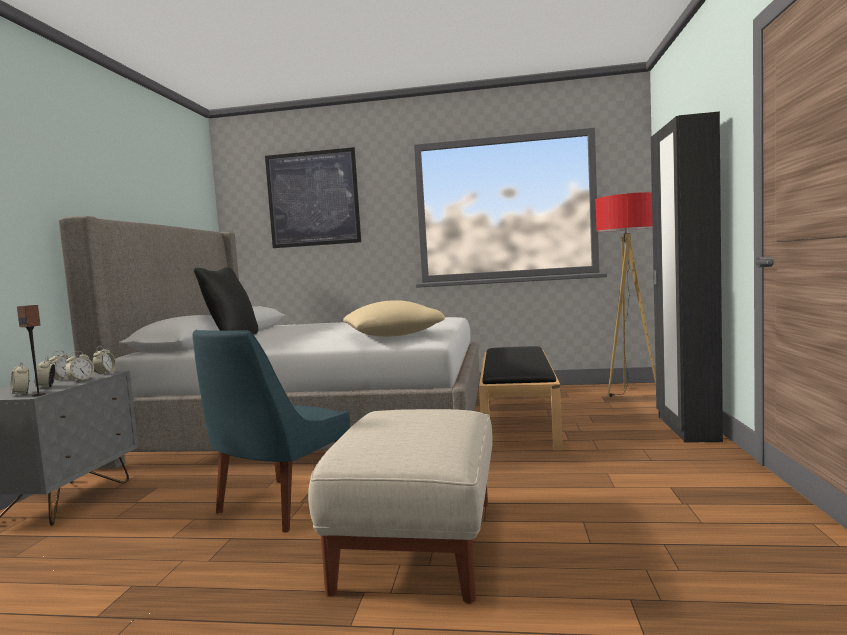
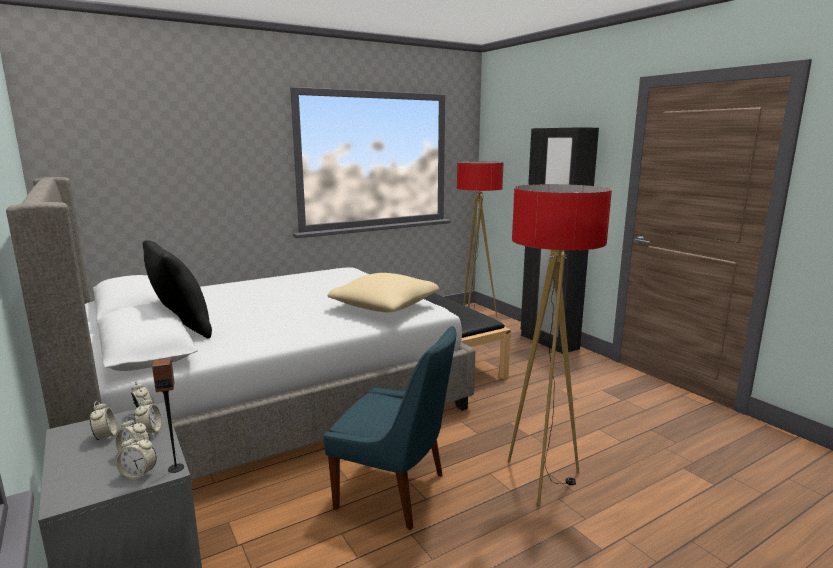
camera: 40 degrees left, 10 degrees up
blue chair [193,330,350,533] -> blue chair turned 60 degrees counterclockwise [324,326,456,530]
picture [265,147,361,248] -> none
beige ottoman [308,409,493,604] -> floor lamp [508,184,612,506]

